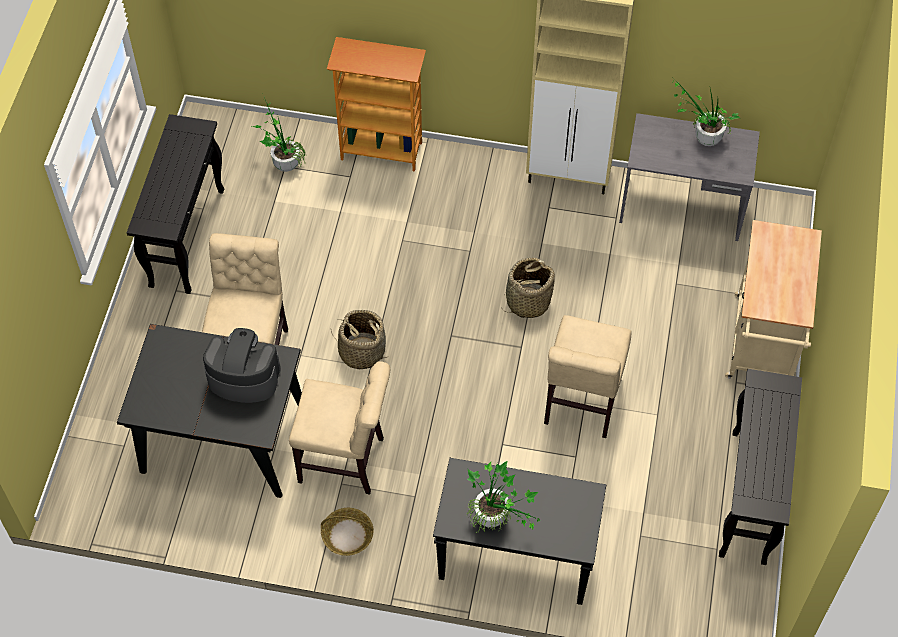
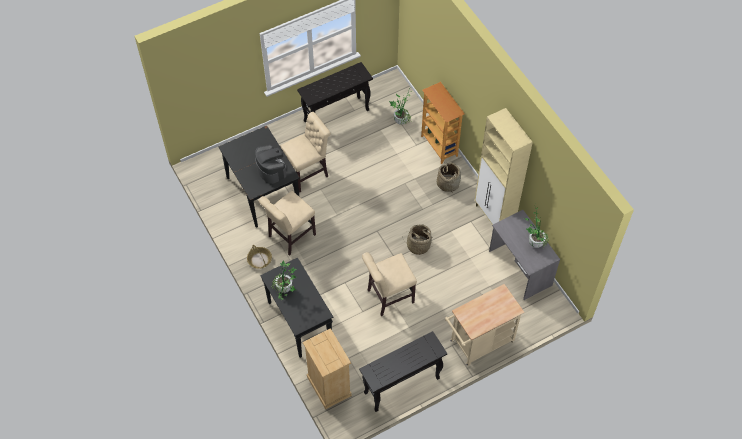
camera: 50 degrees right, 0 degrees up
beige chair [289,361,390,494] -> beige chair turned 75 degrees clockwise [258,191,316,256]
basket [331,310,389,370] -> basket moved to [437,162,461,192]
none -> beige dresser [303,328,352,410]

